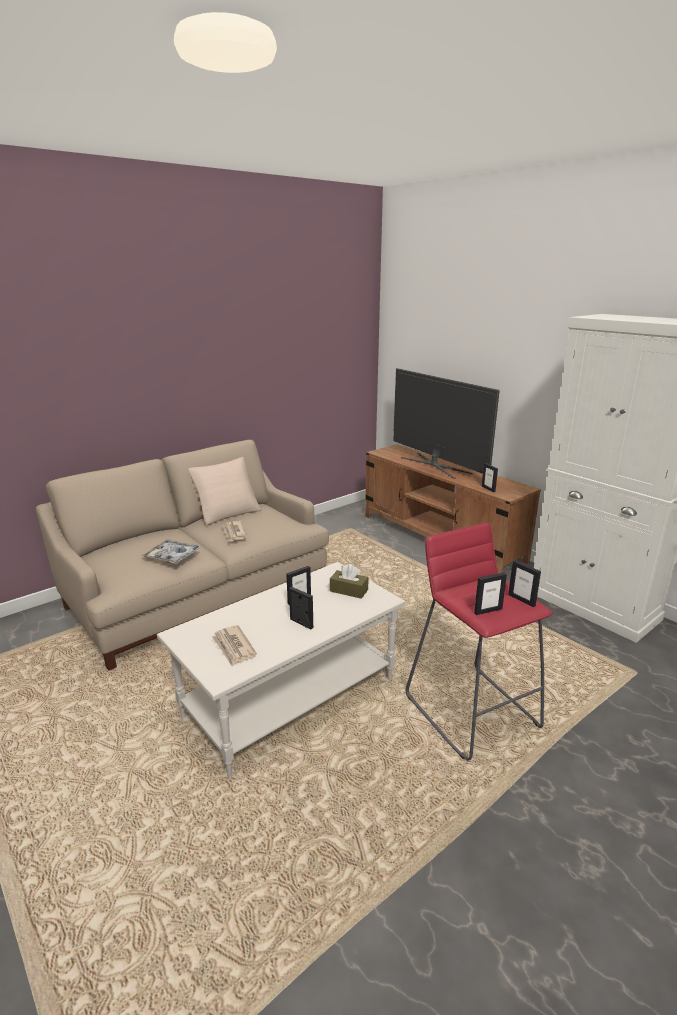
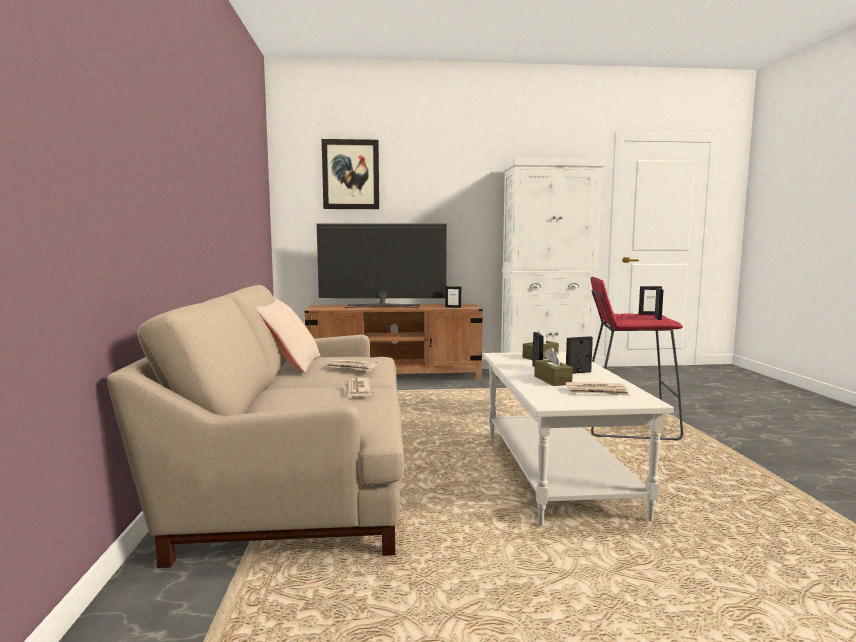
camera: 55 degrees left, 15 degrees down
tray [141,540,202,564] -> newspaper [342,378,374,399]
none -> picture [322,139,379,209]
none -> brown tissue box [534,347,573,386]

